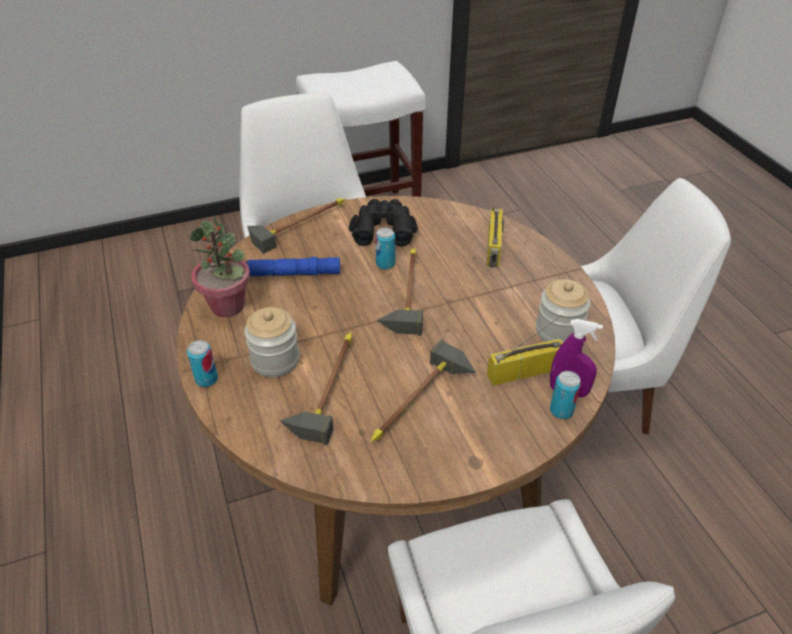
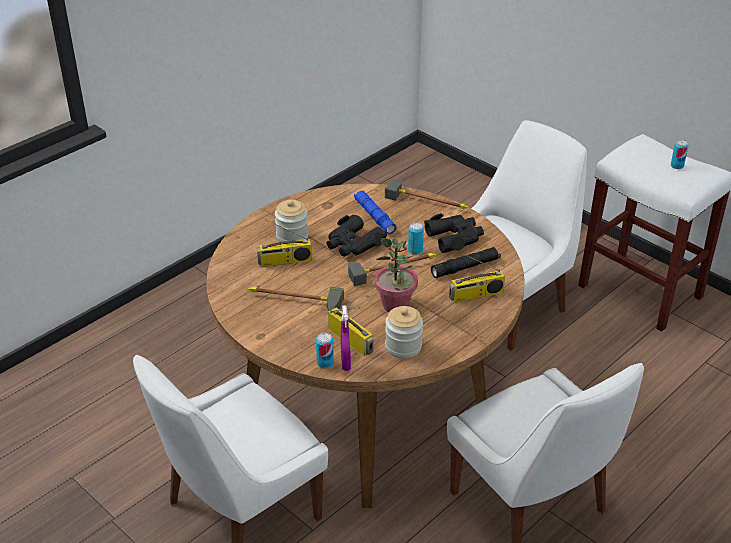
camera: 65 degrees right, 5 degrees down
can [187,340,218,387] -> can moved to [671,140,689,169]
potted plant [190,216,250,318] -> potted plant moved to [375,237,418,312]
hammer [280,332,352,445] -> radio [257,219,312,267]
none -> black binoculars [326,215,387,257]
none -> black flashlight [431,247,501,278]

